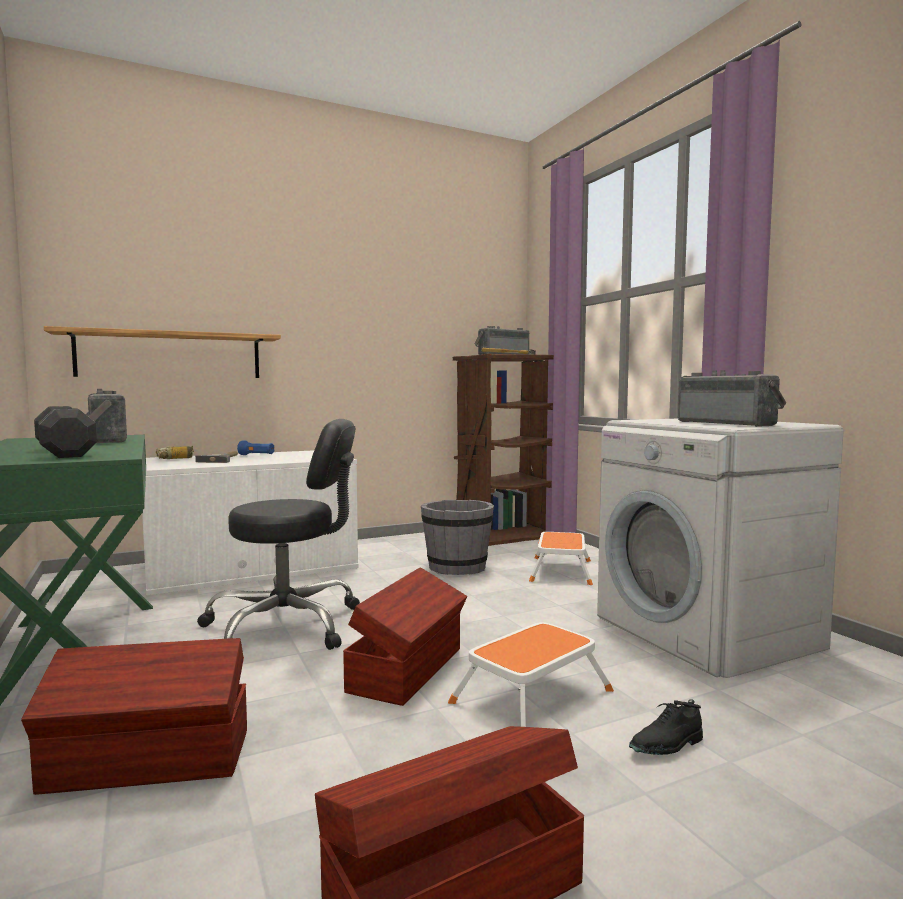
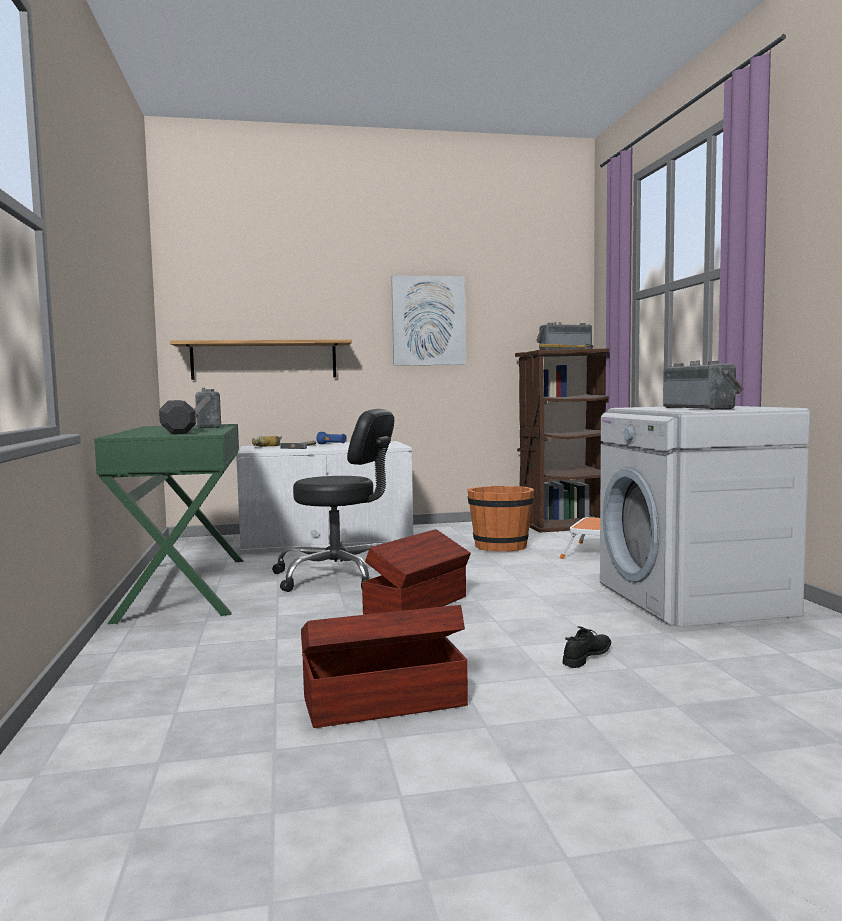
camera: 15 degrees right, 0 degrees up
brown storage box [21,638,247,795] -> none
grey bucket [421,500,494,575] -> orange bucket [467,486,534,551]
orange step ladder [448,622,614,727] -> none
black shoe [629,699,703,755] -> black shoe turned 150 degrees clockwise [563,626,611,668]
none -> picture [391,275,466,366]

